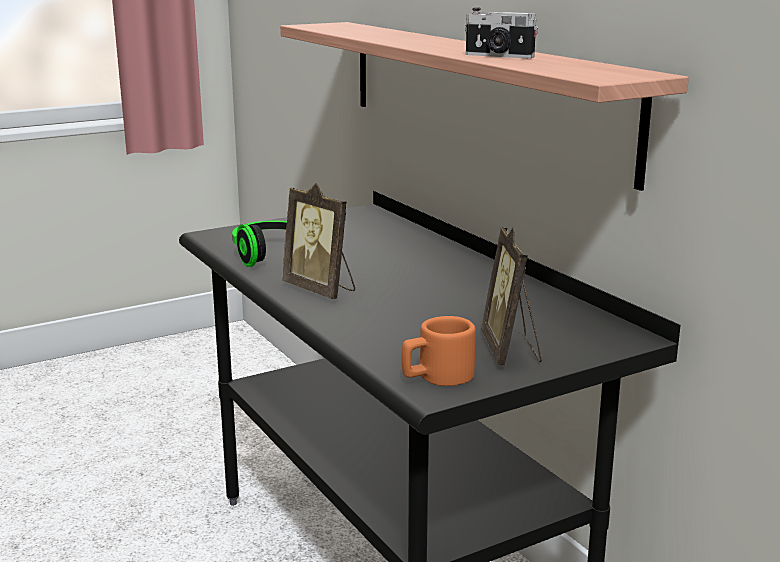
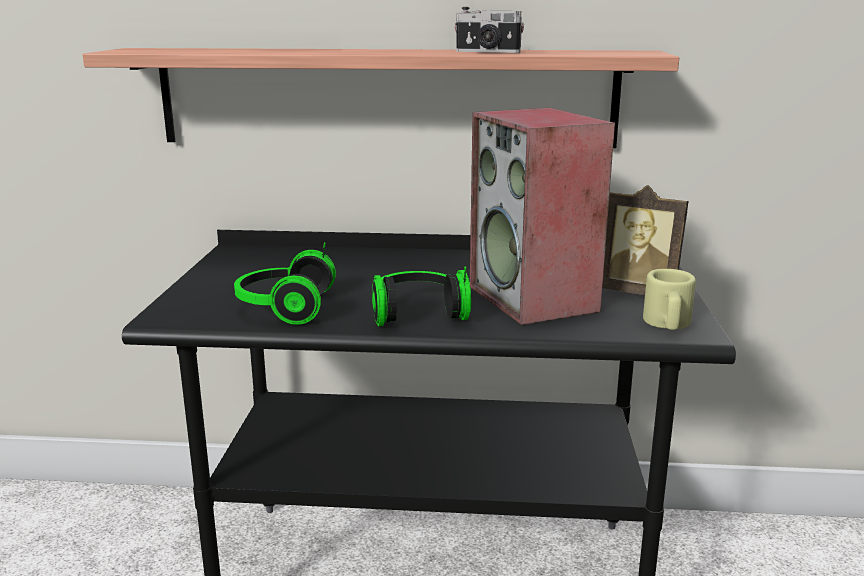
camera: 55 degrees left, 0 degrees up
picture frame [282,183,355,299] -> headphones [372,267,471,326]
orange mug [402,316,476,386] -> beige mug [643,269,696,330]
camera [465,8,538,58] -> camera turned 45 degrees clockwise [455,7,524,53]
none -> speaker [470,108,615,325]

